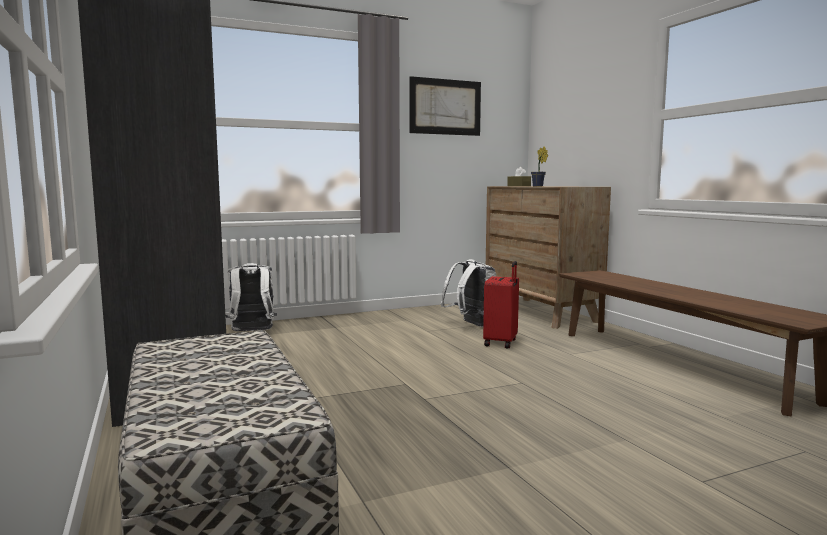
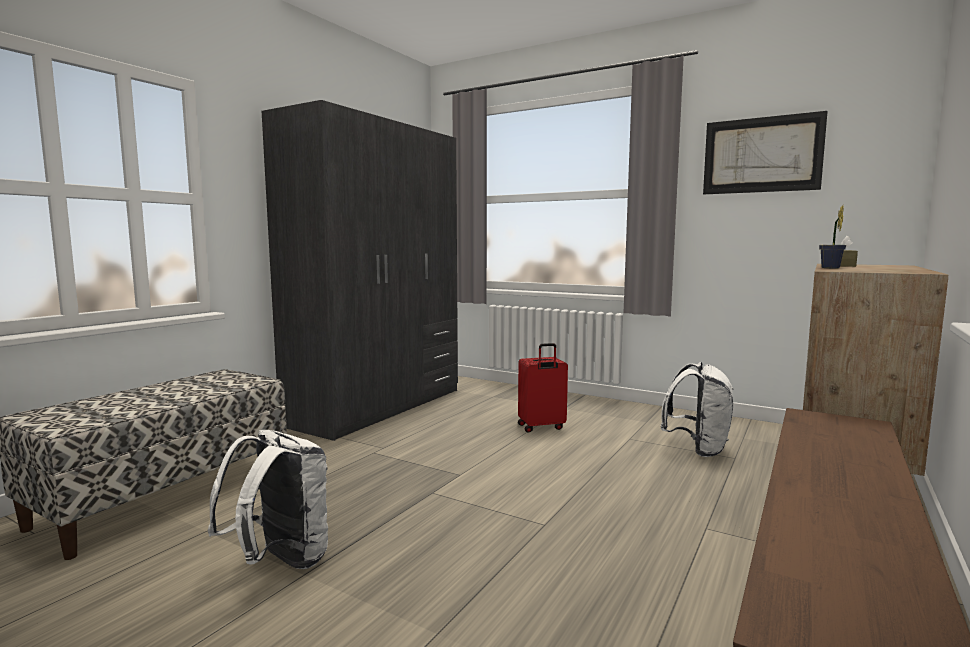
camera: 55 degrees right, 0 degrees up
white backpack [225,263,277,331] -> white backpack moved to [208,430,328,569]
red suitcase [483,261,519,349] -> red suitcase moved to [518,343,568,433]

